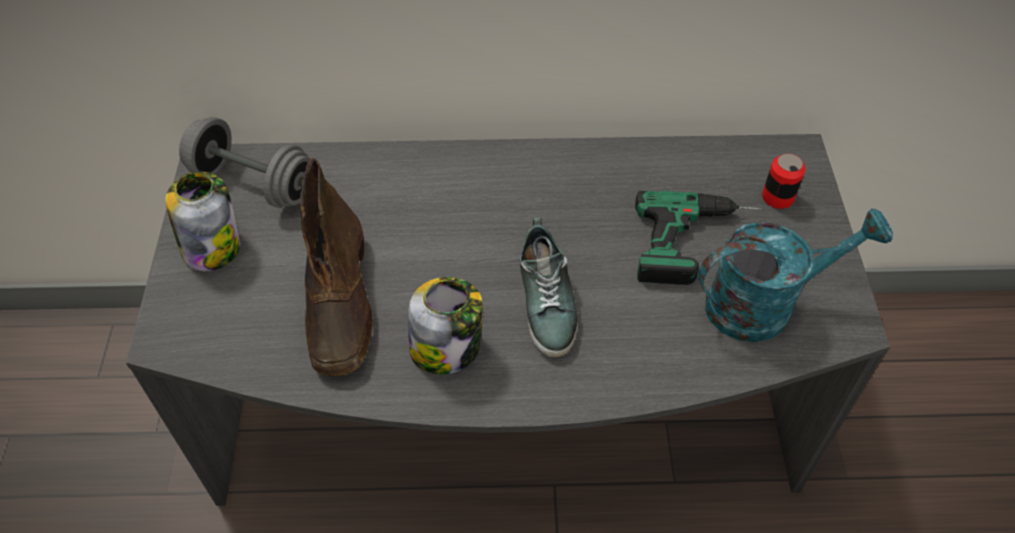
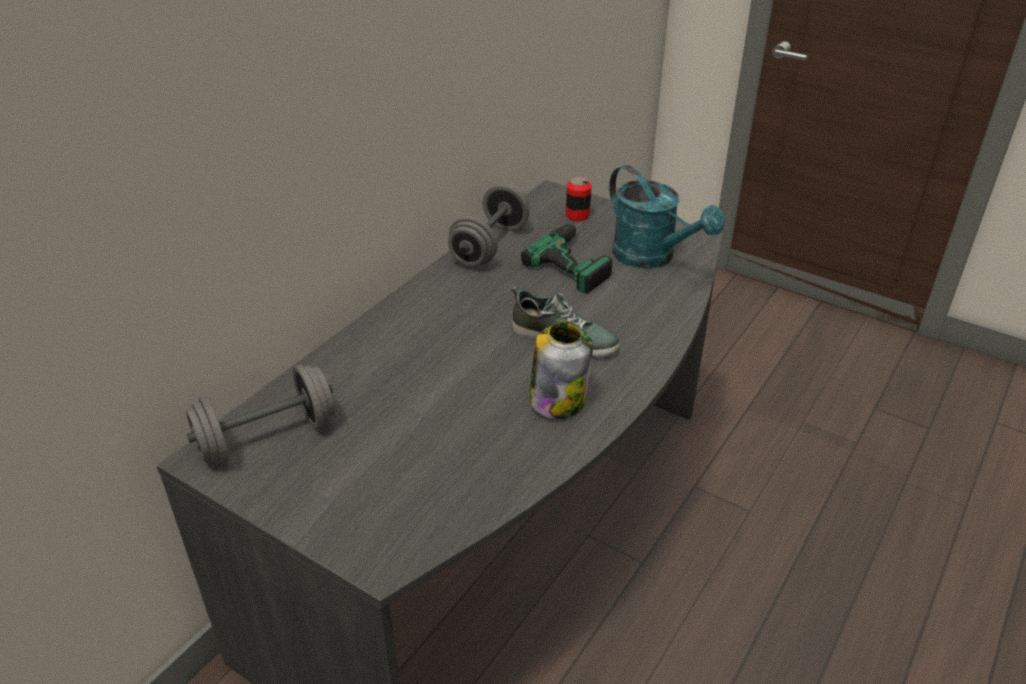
camera: 55 degrees left, 15 degrees down
jar [166,171,241,271] -> none
brown boot [300,158,373,377] -> none
turquoise watering can [698,208,893,342] -> turquoise watering can turned 120 degrees clockwise [609,165,724,269]
none -> grey dumbbell [448,184,529,266]

